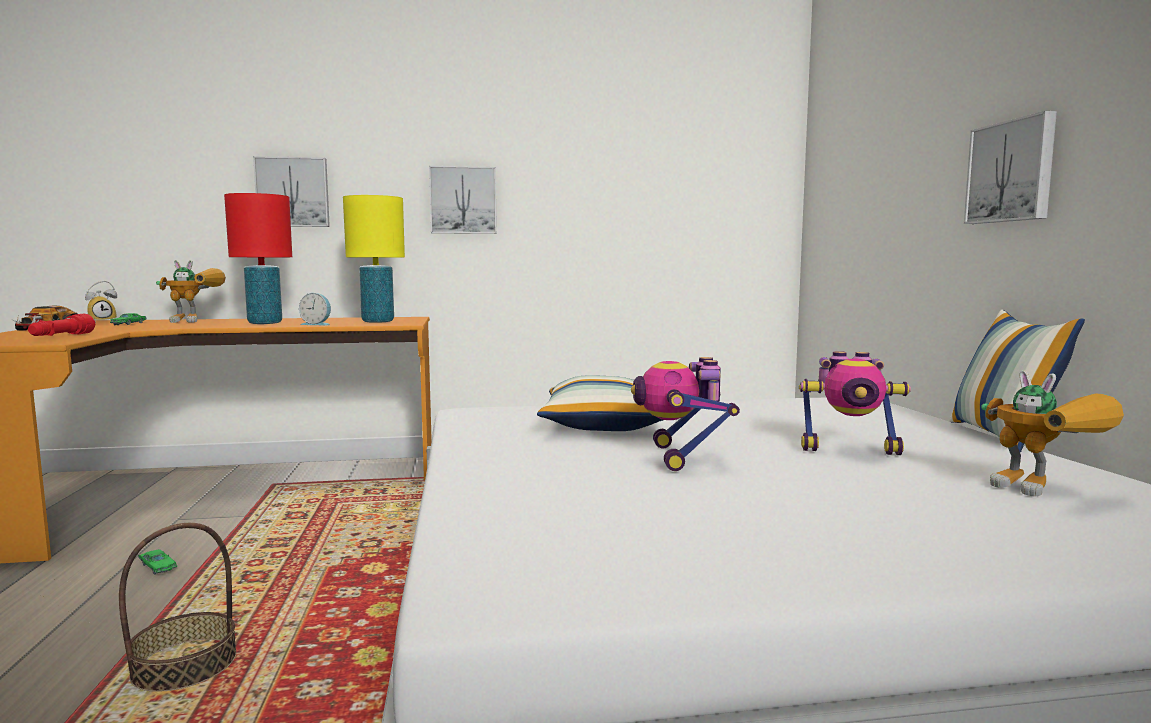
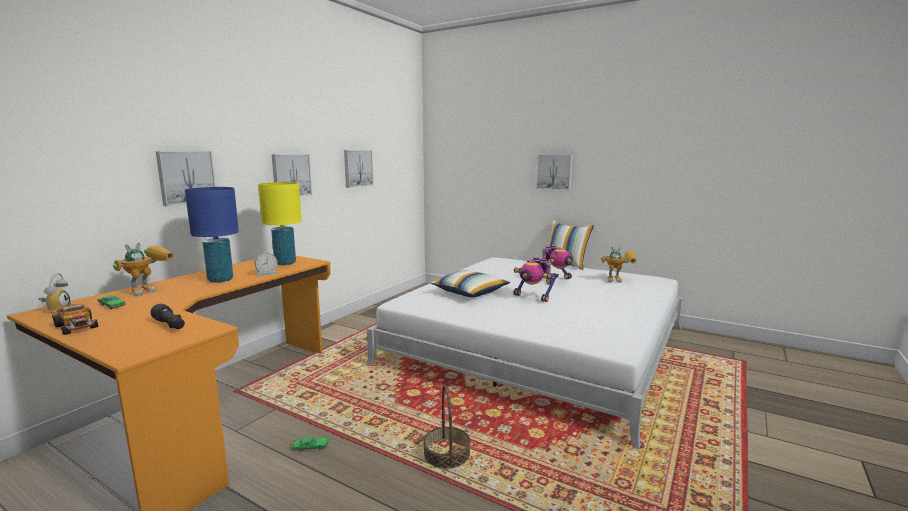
camera: 50 degrees left, 5 degrees up
red flashlight [28,314,95,336] -> black flashlight [151,304,185,329]
red table lamp [224,193,292,324] -> blue table lamp [185,187,239,283]
none -> picture [344,150,374,188]

